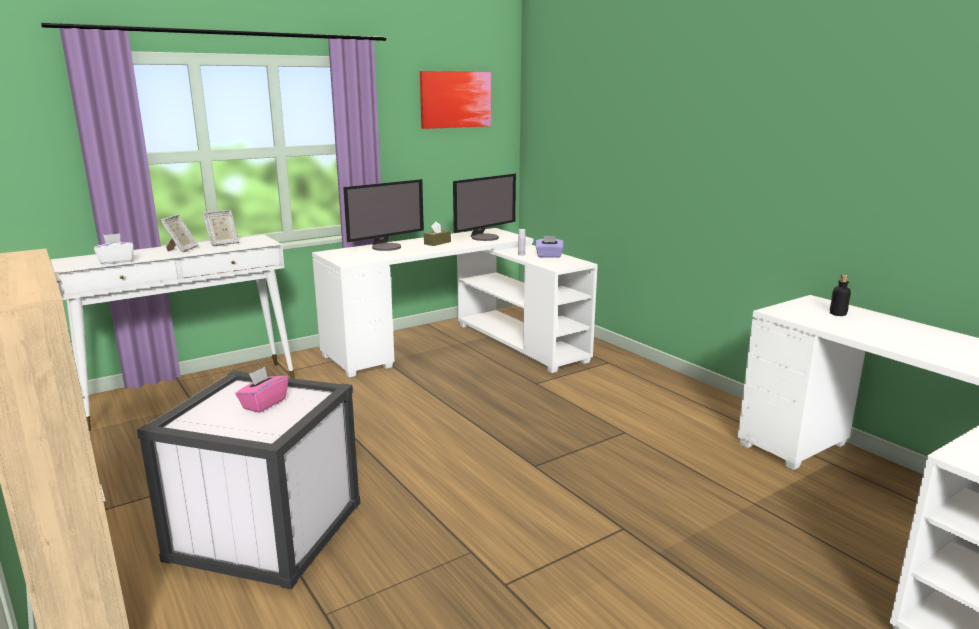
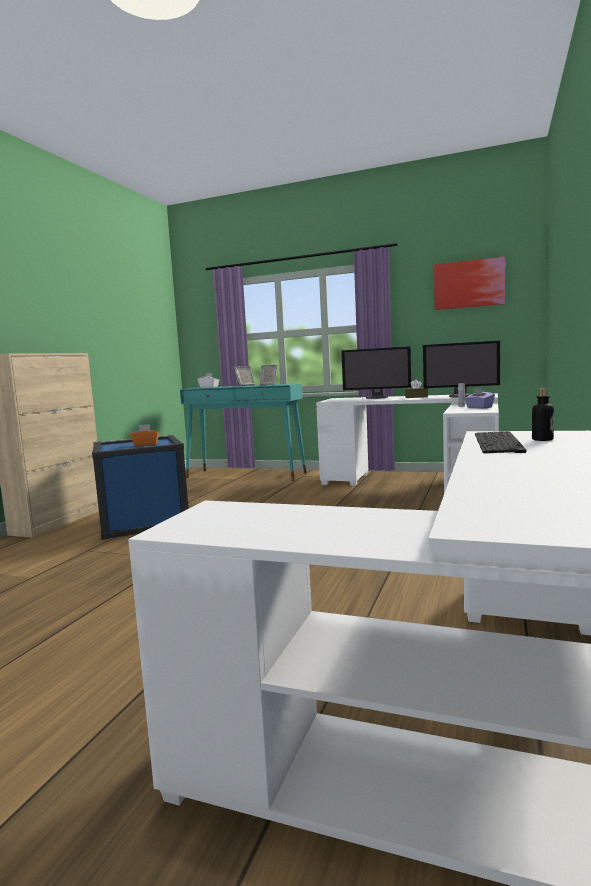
camera: 55 degrees right, 10 degrees down
white console table [50,235,295,431] -> turquoise console table [180,383,307,481]
white storage box [137,370,360,590] -> blue storage box [92,435,189,540]
pink tissue box [236,367,288,413] -> orange tissue box [130,424,159,446]
none -> keyboard [475,431,526,453]

